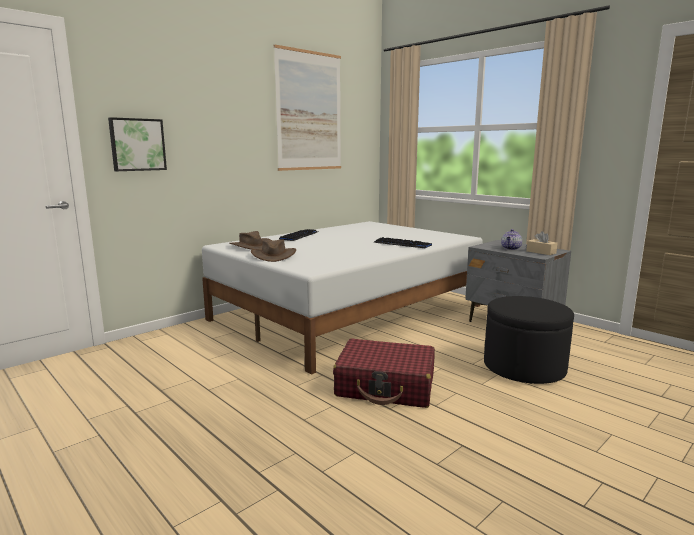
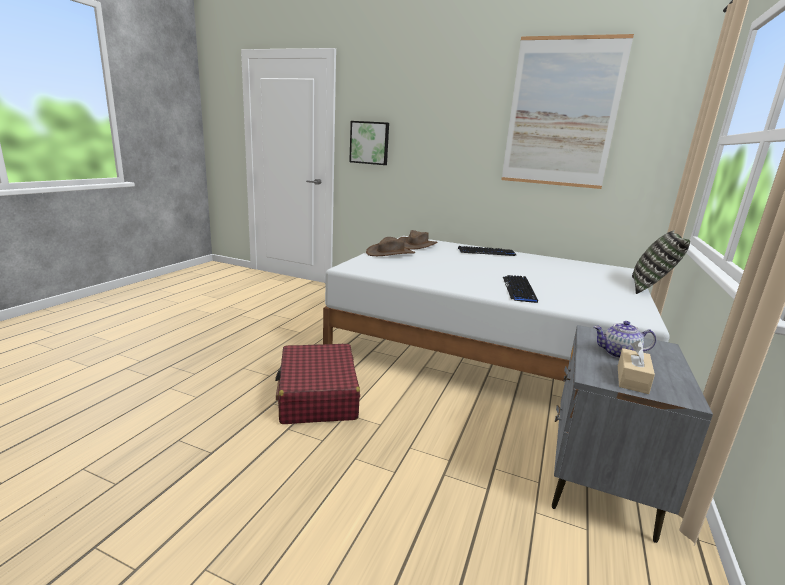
camera: 65 degrees right, 5 degrees up
black ottoman [484,296,574,384] -> none
none -> pillow [632,230,690,294]

